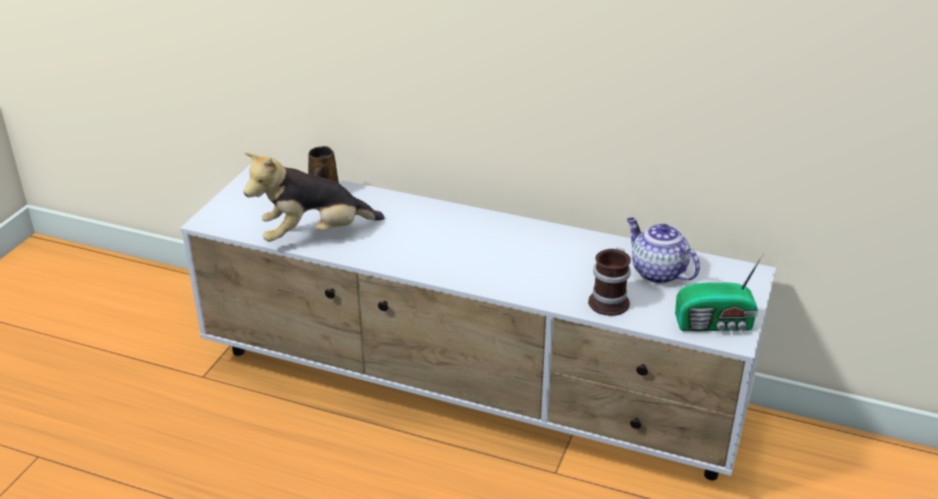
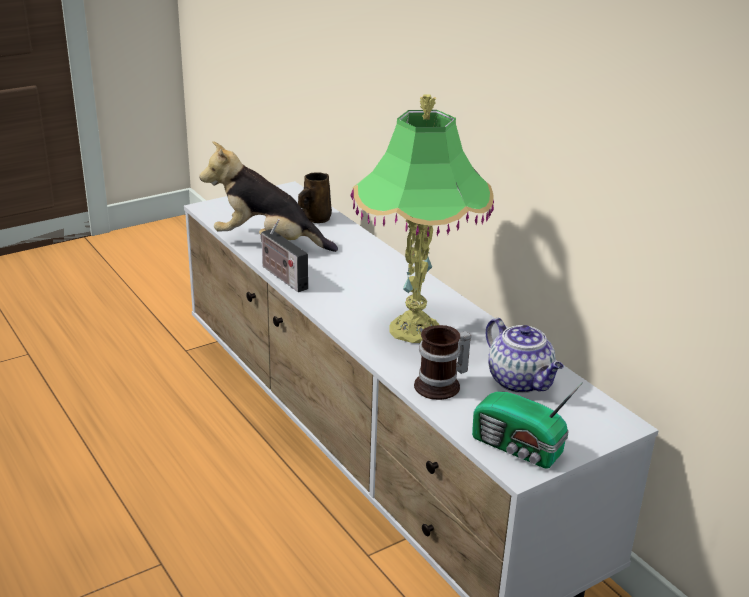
camera: 35 degrees right, 5 degrees down
teapot [627,217,700,284] -> teapot turned 150 degrees clockwise [486,318,564,393]
none -> radio [261,219,308,292]
none -> table lamp [350,94,494,343]

